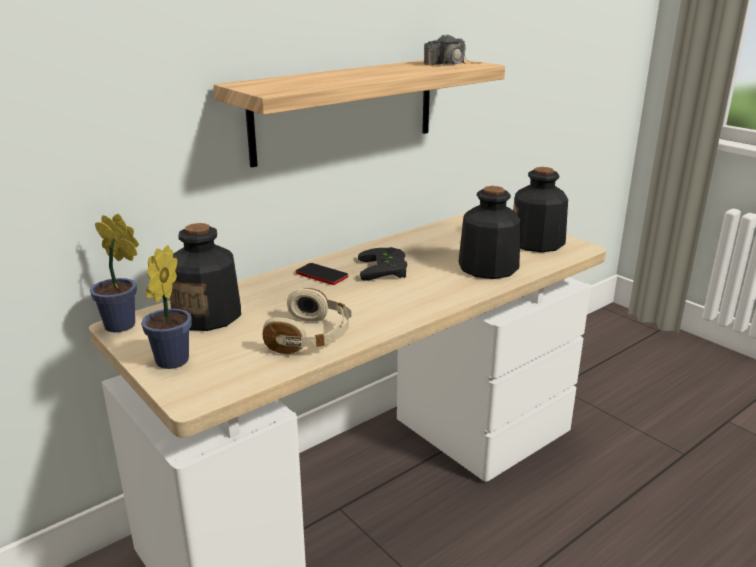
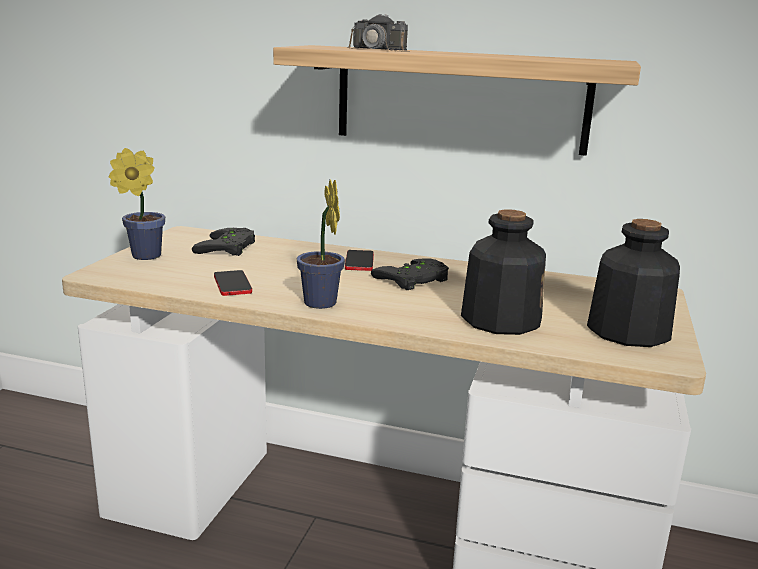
camera: 55 degrees right, 5 degrees down
potted plant [90,214,139,332] -> potted plant moved to [297,180,345,309]
bottle [170,223,241,331] -> black game controller [192,228,255,256]
beige headphones [262,288,352,354] -> phone [214,270,252,296]
camera [424,35,481,66] -> camera moved to [347,14,410,52]

